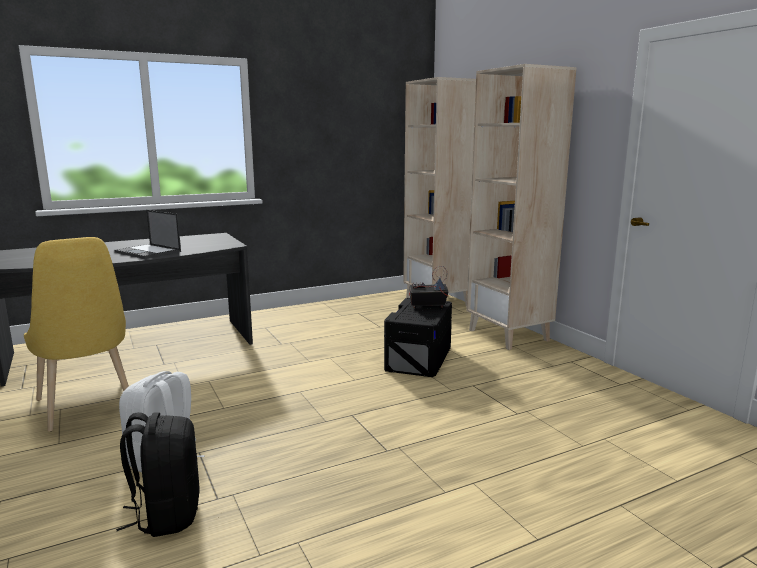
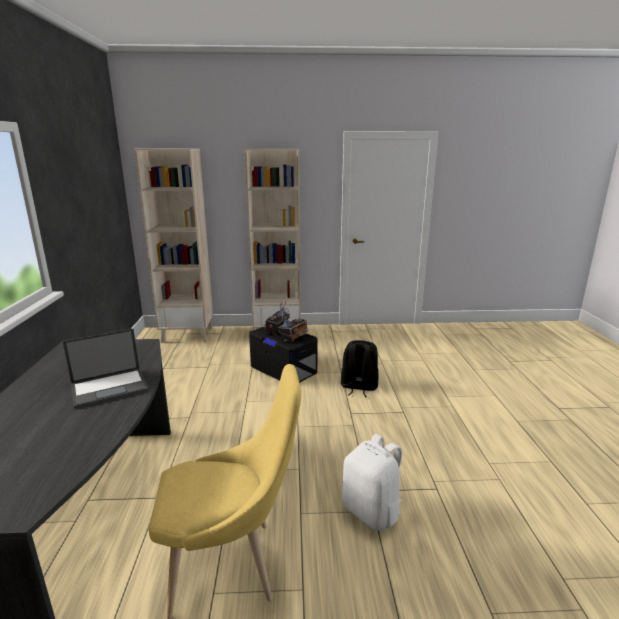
camera: 65 degrees left, 5 degrees up
black backpack [116,412,200,537] -> black backpack moved to [341,340,379,397]
none -> radio [278,308,308,342]

